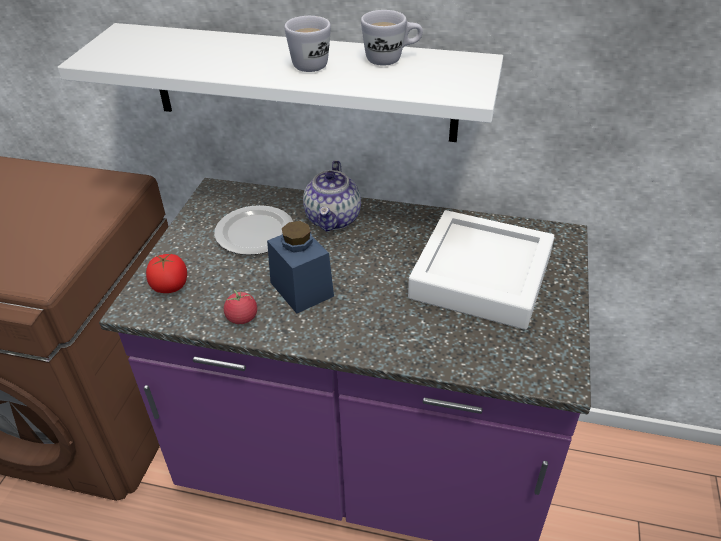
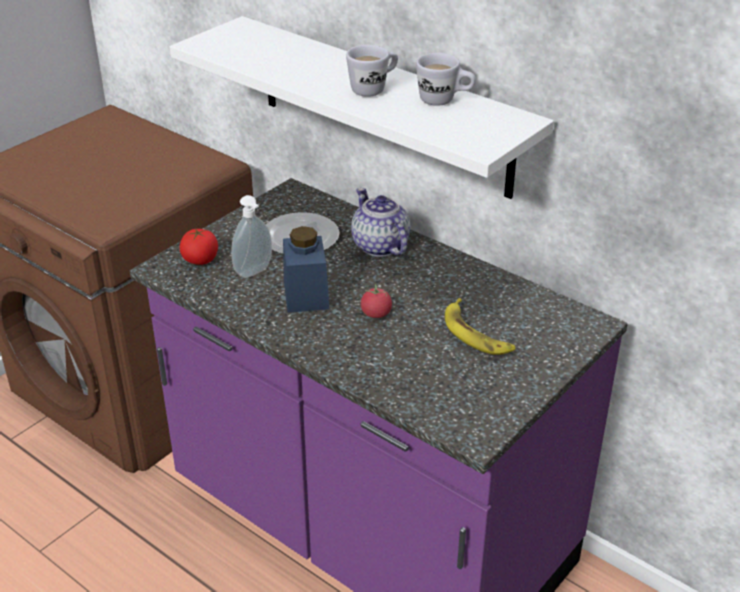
camera: 25 degrees right, 5 degrees down
tomato [224,290,257,324] -> tomato moved to [361,284,392,318]
teapot [303,160,361,231] -> teapot turned 120 degrees clockwise [351,188,410,257]
white tray [408,210,554,330] -> banana [445,298,516,355]
none -> soap dispenser [232,195,272,278]

